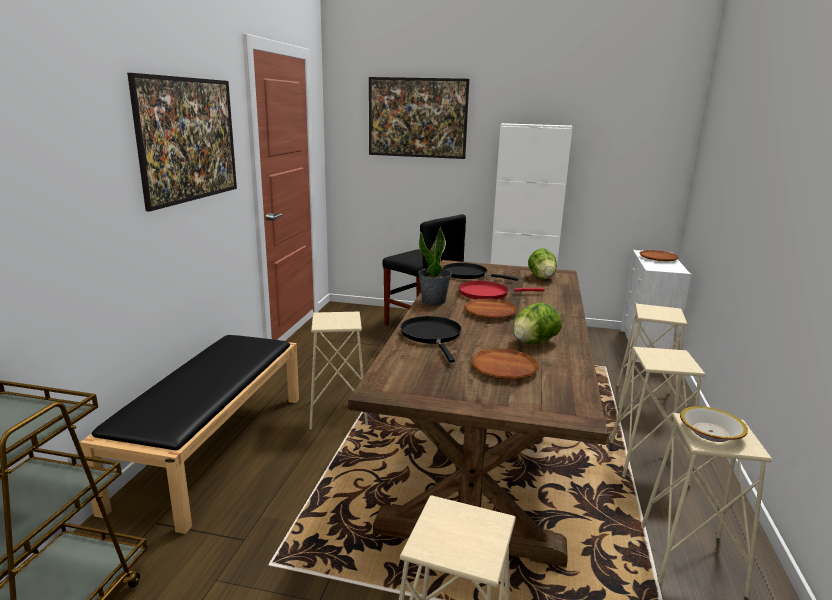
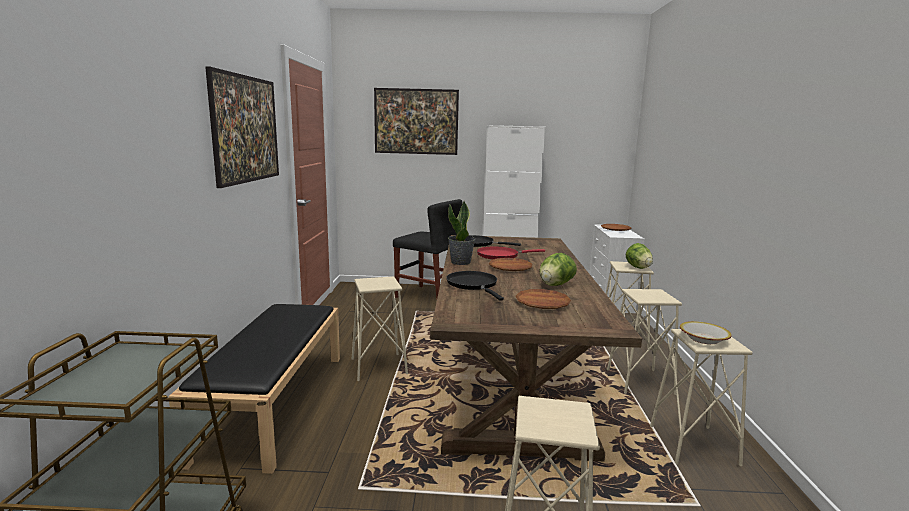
camera: 10 degrees left, 5 degrees down
lettuce [528,248,557,279] -> lettuce moved to [626,243,653,269]

